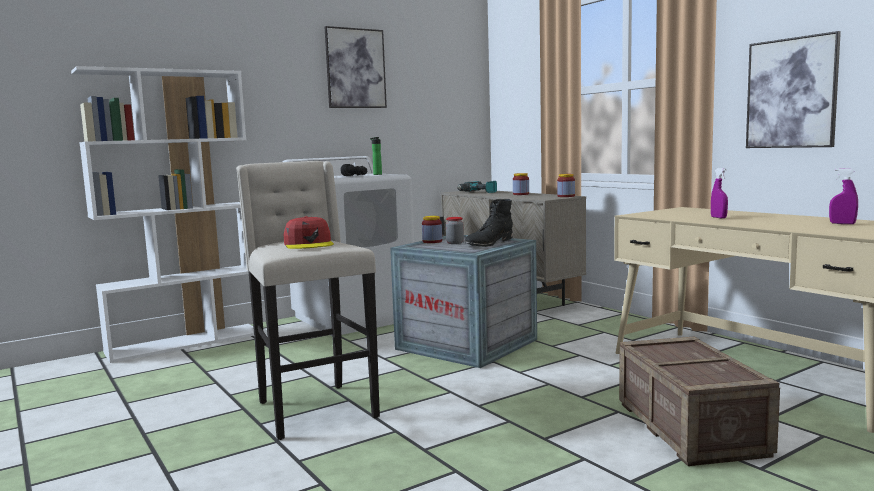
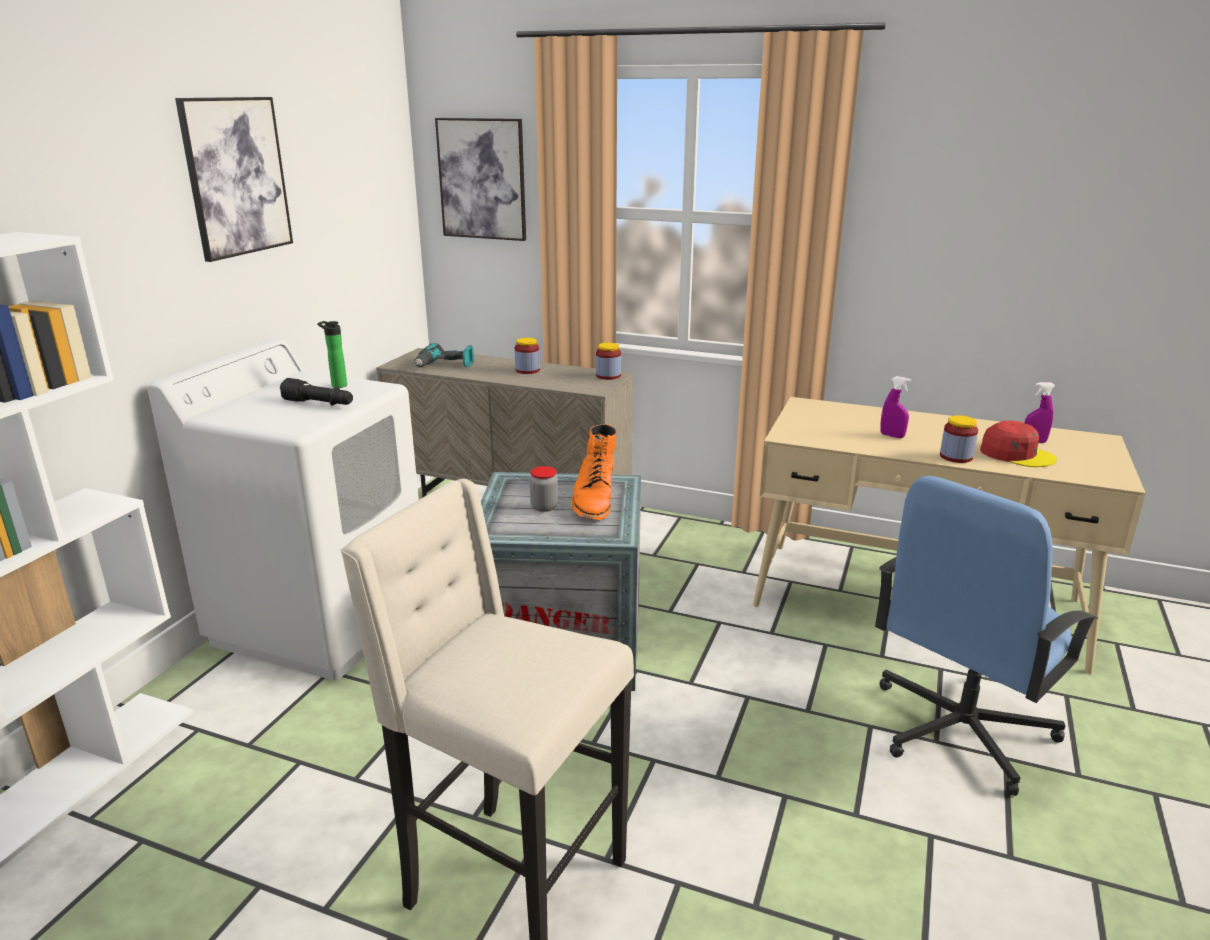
camera: 35 degrees left, 15 degrees up
red cap [284,216,334,249] -> red cap moved to [980,421,1057,467]
jar [422,216,442,243] -> jar moved to [940,415,978,463]
black boot [463,199,513,247] -> orange boot [571,424,616,520]
crate [619,337,780,466] -> blue office chair [875,476,1099,796]
picture [746,31,841,148] -> picture moved to [435,118,526,241]

